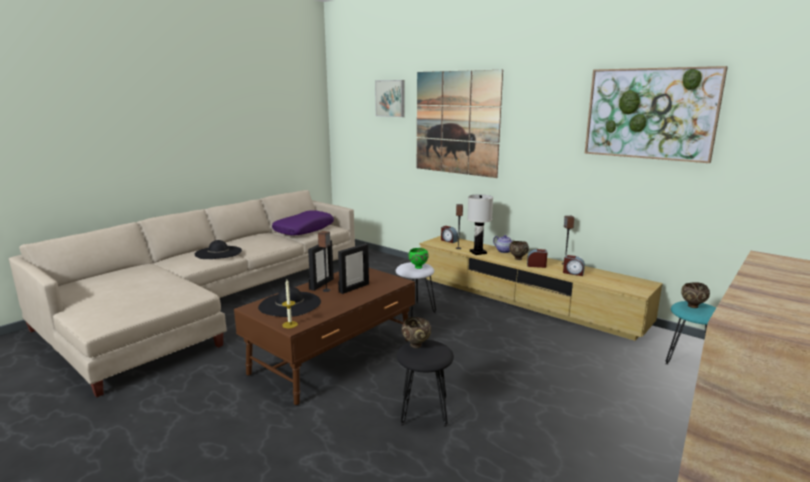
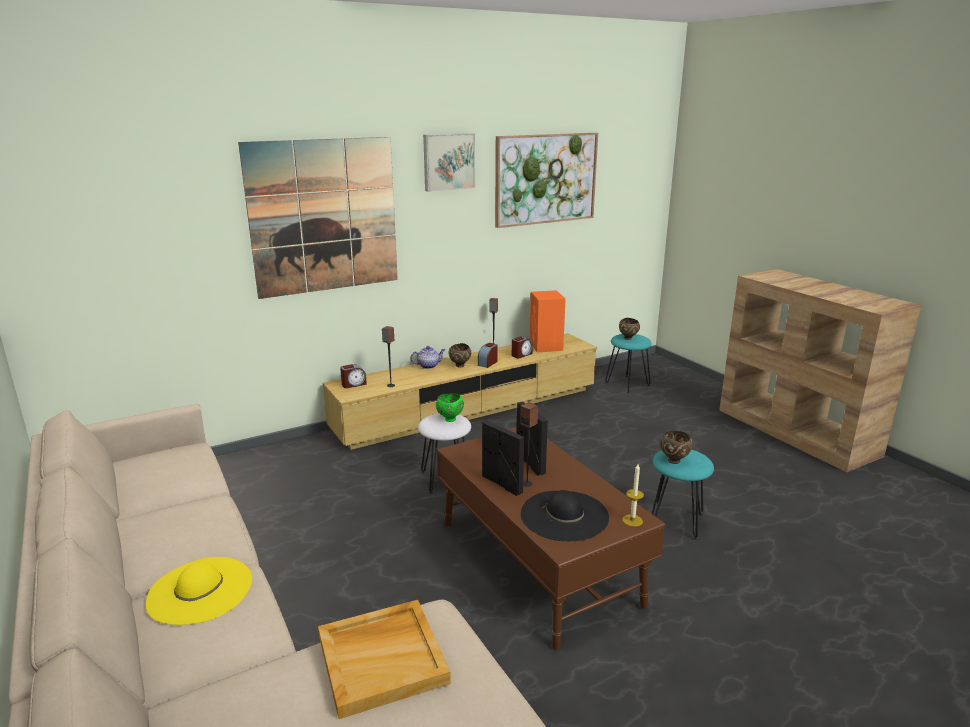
camera: 70 degrees left, 5 degrees up
black hat [195,240,242,259] -> yellow hat [145,557,252,625]
purple pillow [272,211,334,235] -> none
picture [375,80,405,117] -> picture moved to [423,133,475,192]
black stool [397,340,454,427] -> turquoise stool [652,450,714,540]
white table lamp [467,194,493,255] -> none
none -> beige tray [318,600,451,719]
none -> orange speaker [530,290,566,353]

